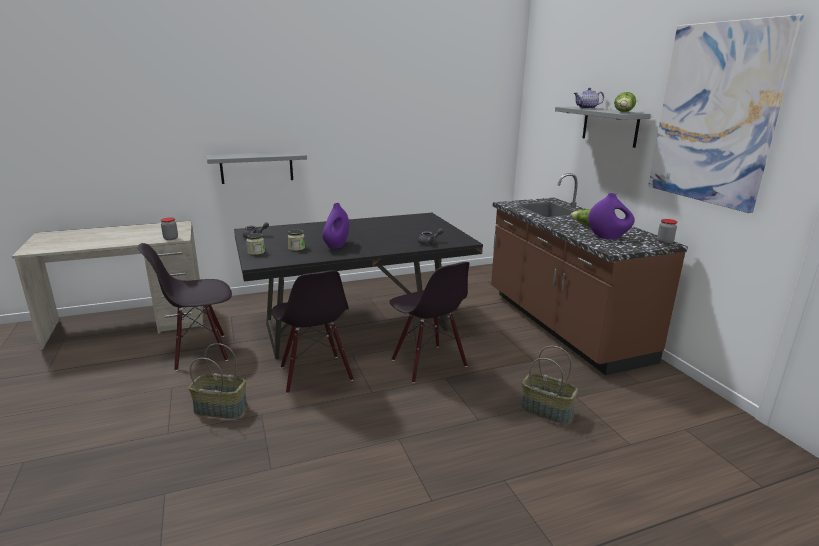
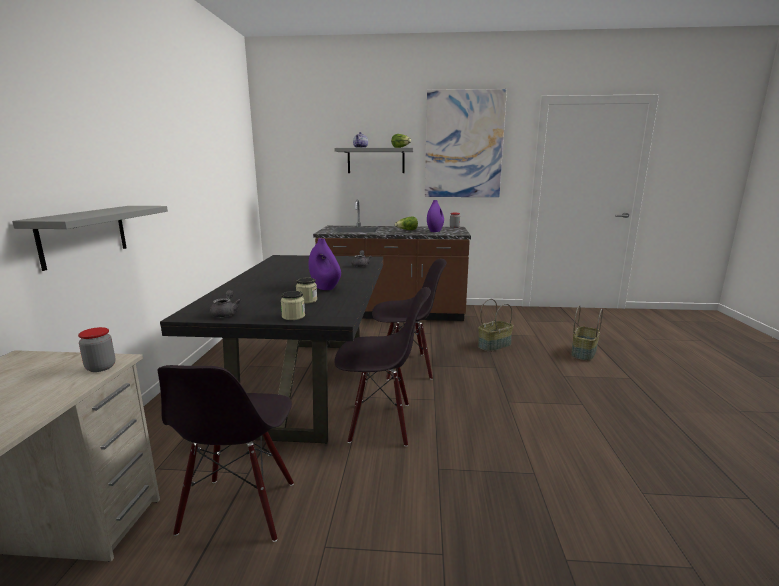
camera: 65 degrees left, 5 degrees down
basket [188,343,248,419] -> basket moved to [571,305,603,361]

